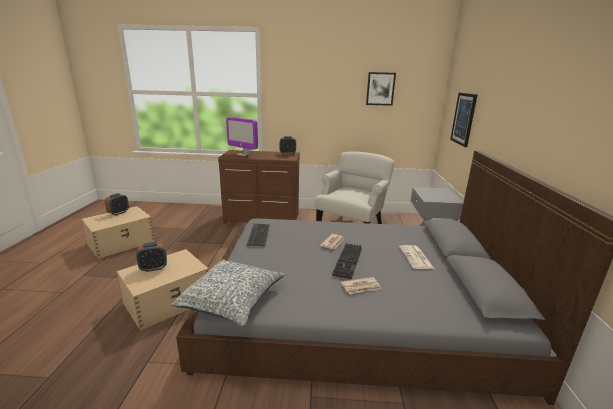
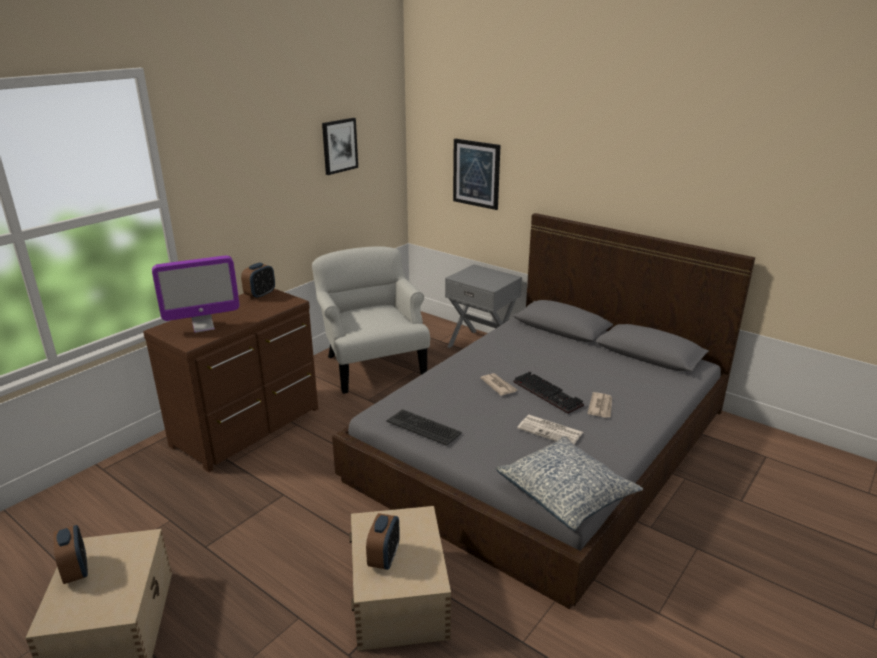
camera: 55 degrees left, 5 degrees up
newspaper [399,245,434,269] -> newspaper moved to [517,415,583,444]

